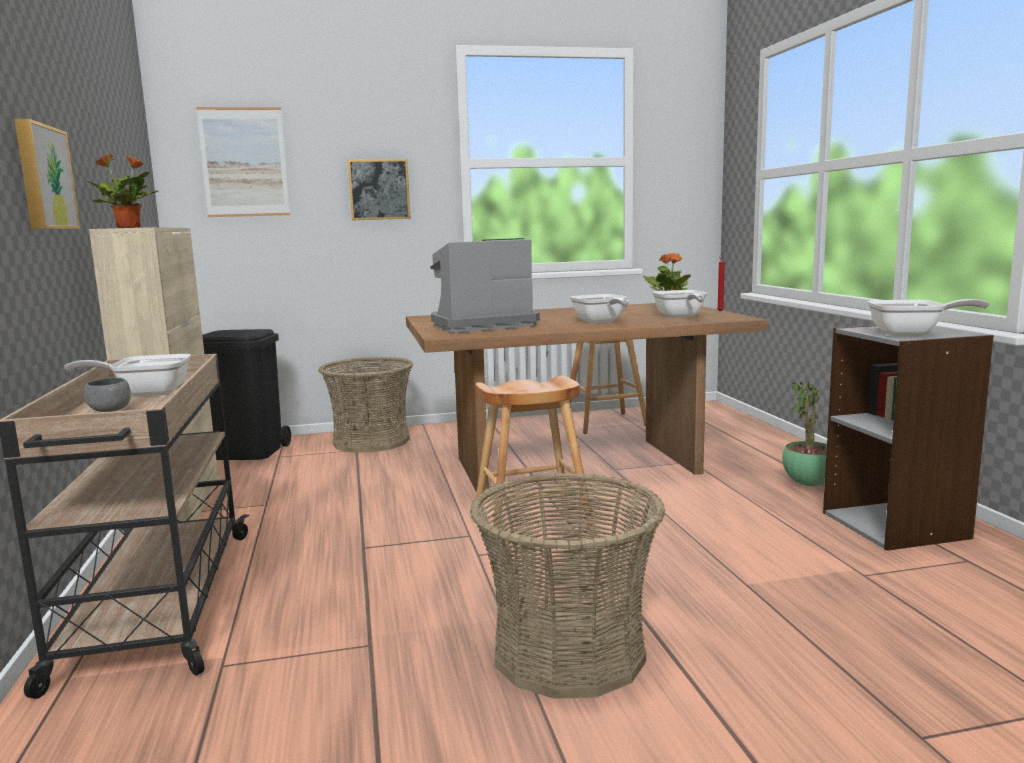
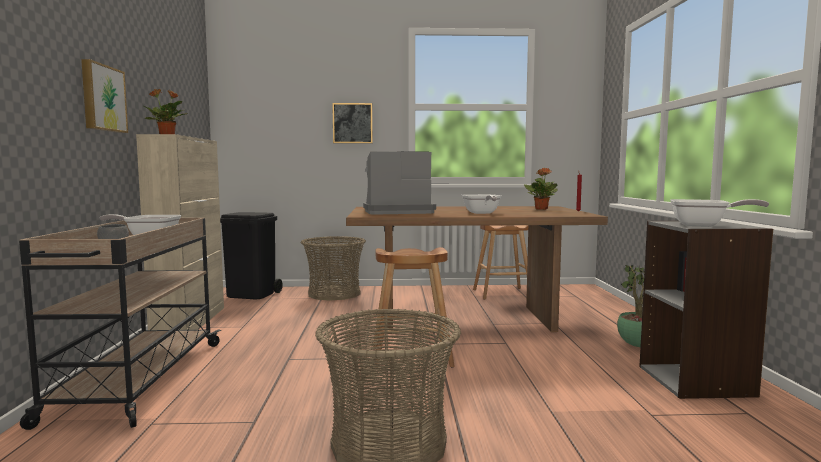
camera: 10 degrees right, 5 degrees down
picture [196,107,290,217] -> none
frying pan [652,290,707,318] -> none

